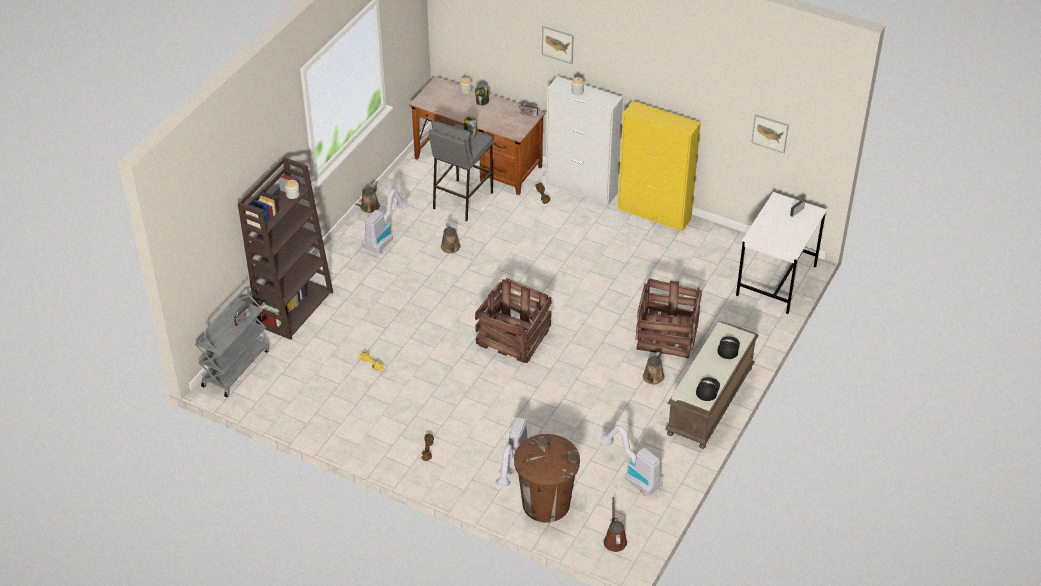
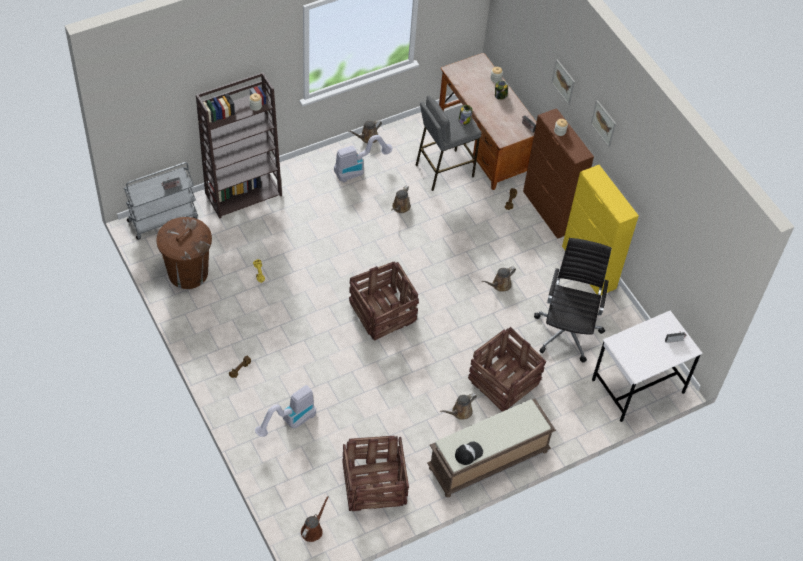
camera: 30 degrees right, 10 degrees up
brown trash can [514,434,580,523] -> brown trash can moved to [156,217,212,289]
white cabinet [546,76,623,205] -> brown cabinet [523,108,594,239]
vacuum cleaner [600,425,663,496] -> crate [342,436,409,511]
cap [717,336,740,359] -> none
picture [751,114,789,153] -> picture moved to [591,100,616,147]
none -> brown watering can [482,266,516,291]
none -> black office chair [534,238,612,363]

